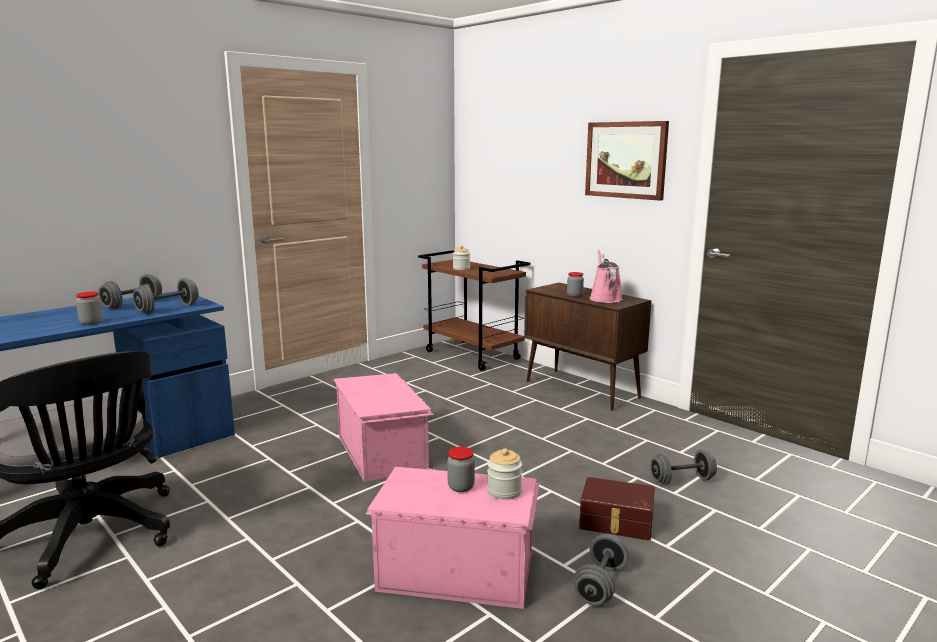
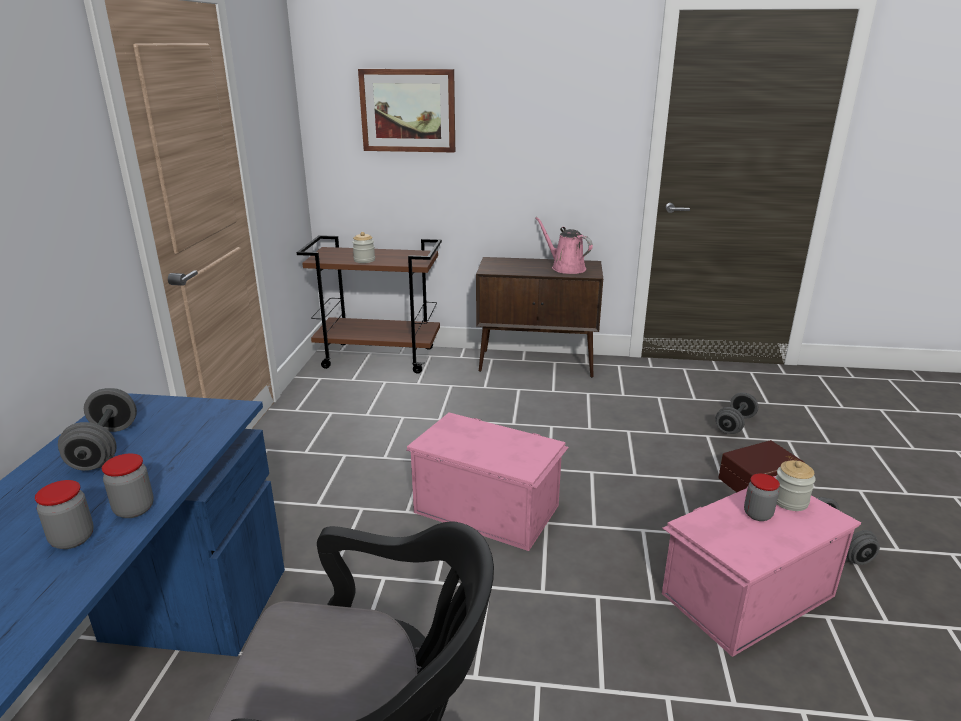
camera: 40 degrees left, 10 degrees up
grey dumbbell [133,278,198,314] -> none
jar [567,272,584,297] -> jar moved to [35,480,94,549]
picture [585,121,669,201] -> picture moved to [358,69,455,153]

